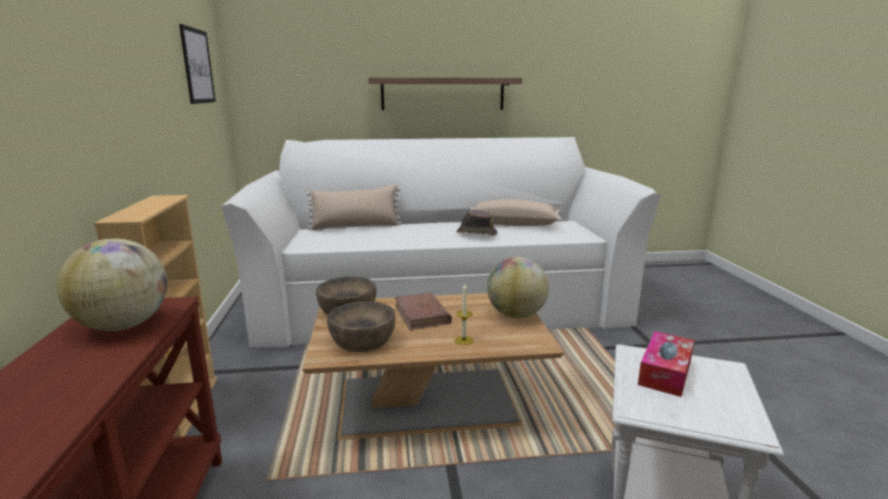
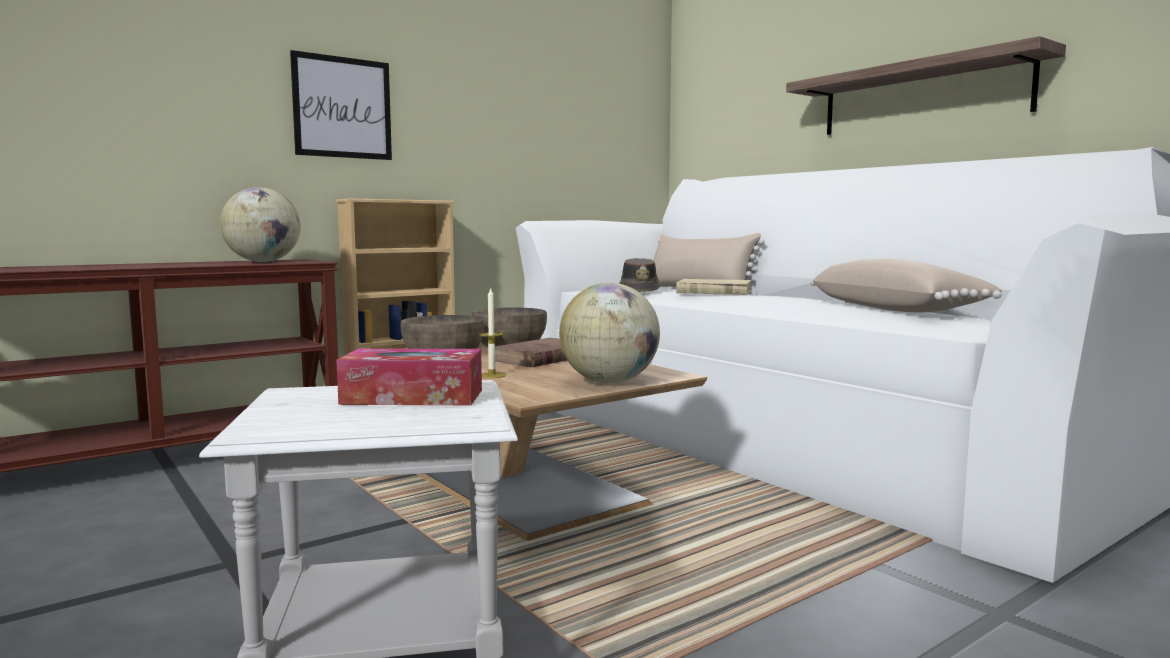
camera: 60 degrees right, 10 degrees down
picture [179,24,216,104] -> picture moved to [290,50,392,160]
brown hat [457,210,498,236] -> brown hat moved to [619,258,660,292]
none -> beige book [676,279,752,295]

